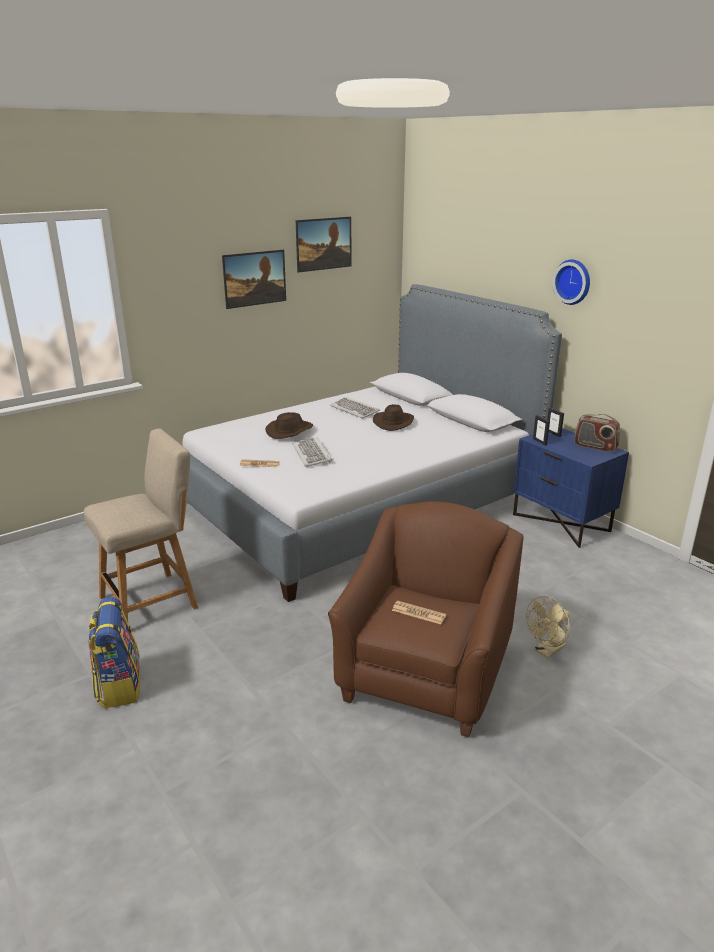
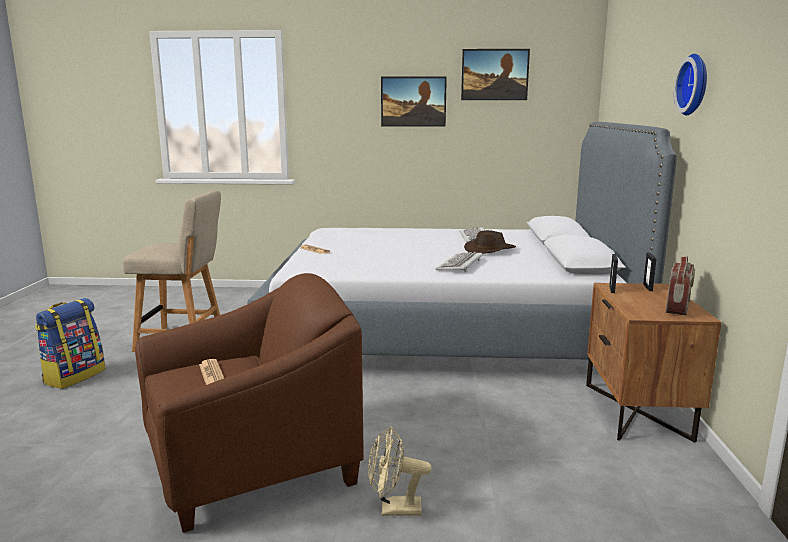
camera: 40 degrees right, 10 degrees down
brown hat [265,412,313,439] -> none
keyboard [293,437,332,467] -> keyboard moved to [435,252,483,273]
blue nightstand [513,428,629,548] -> brown nightstand [586,283,721,443]
radio [574,414,620,452] -> radio turned 135 degrees counterclockwise [666,256,695,315]

